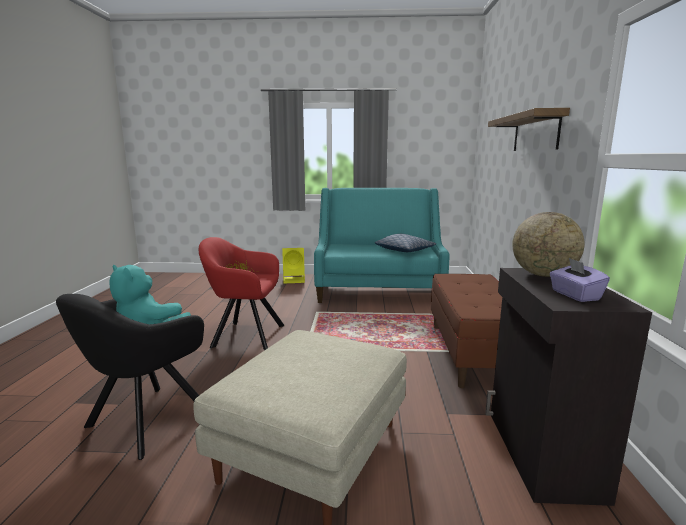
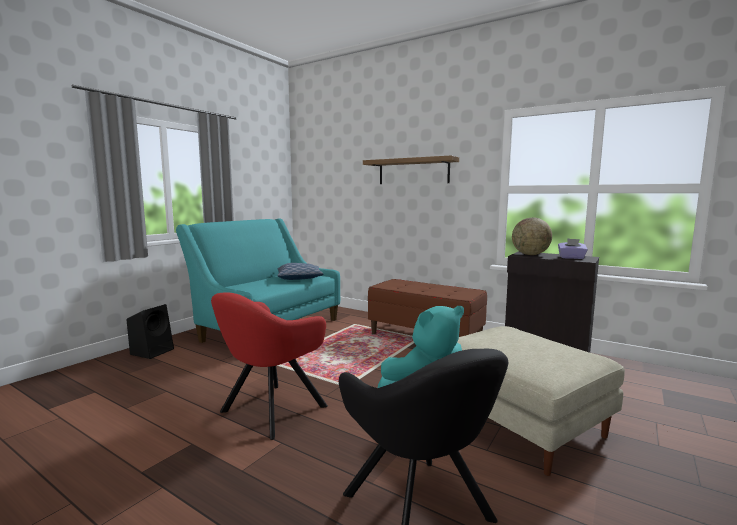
camera: 60 degrees left, 5 degrees down
yellow speaker [282,248,305,283] -> black speaker [126,304,174,359]

